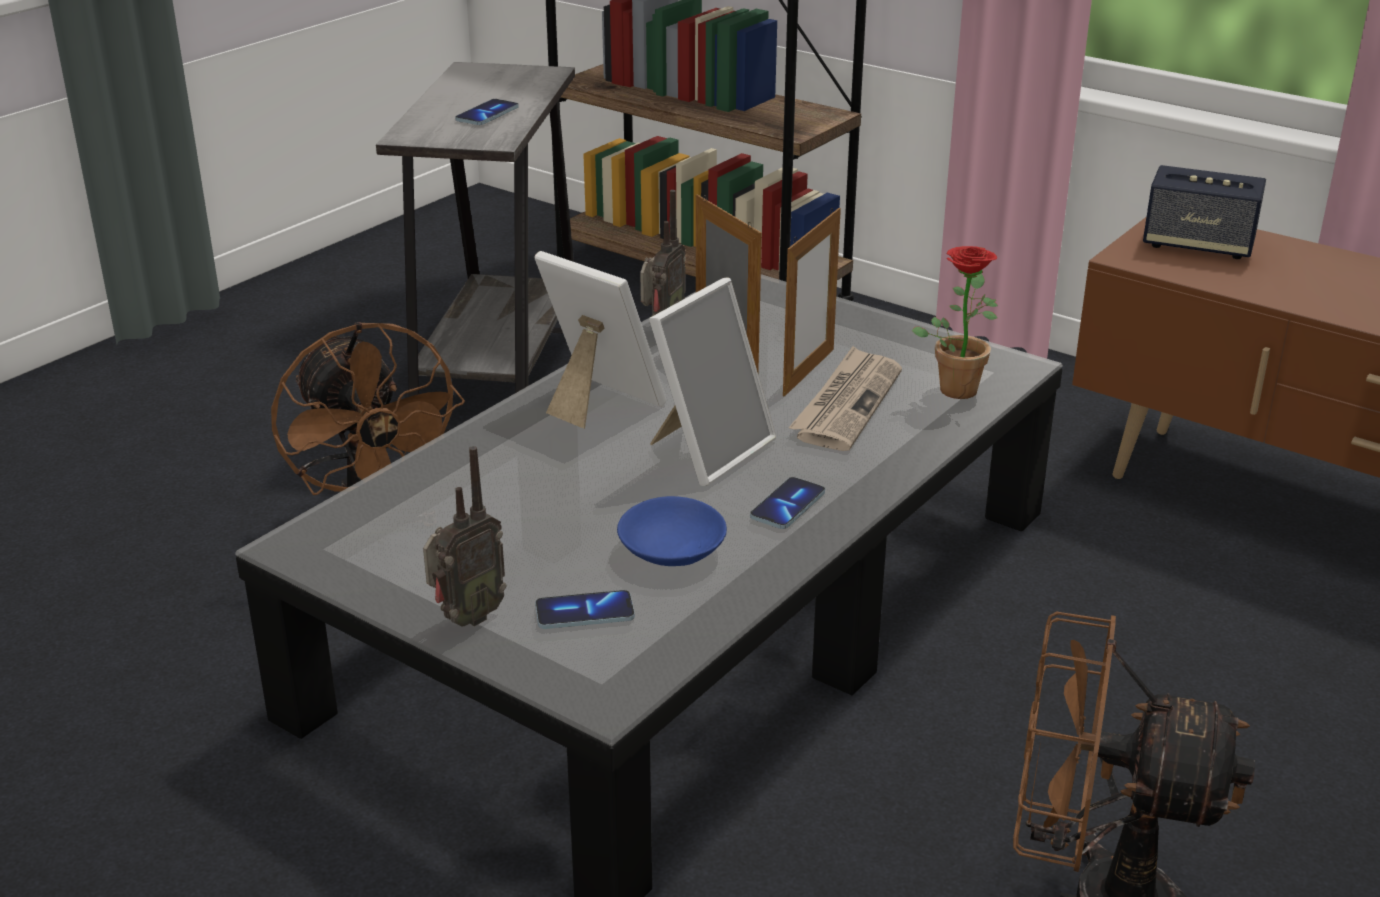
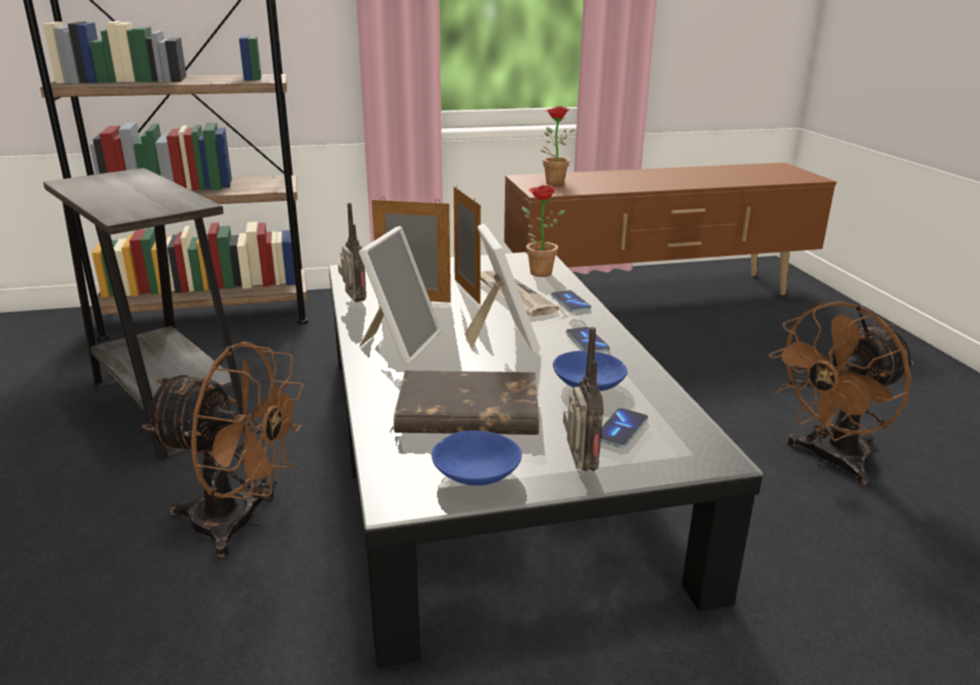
camera: 50 degrees left, 5 degrees down
phone [455,99,519,125] -> phone moved to [551,290,591,312]
picture frame [534,251,667,429] -> picture frame turned 120 degrees clockwise [358,226,441,365]
speaker [1143,165,1266,259] -> potted plant [540,107,575,186]
none -> brown book [394,371,539,435]
none -> blue bowl [432,430,522,486]

